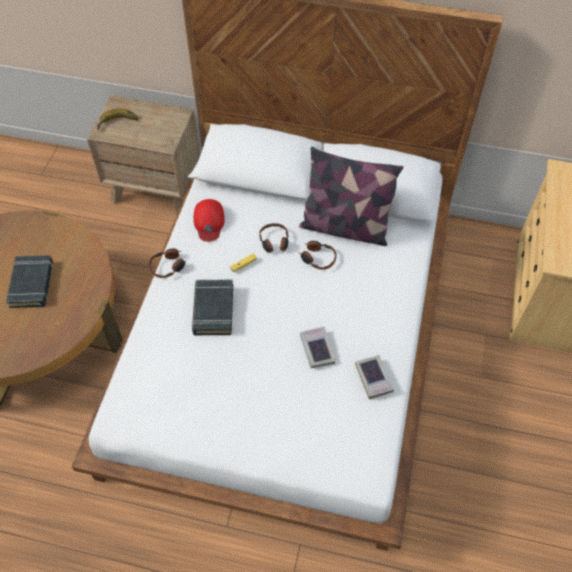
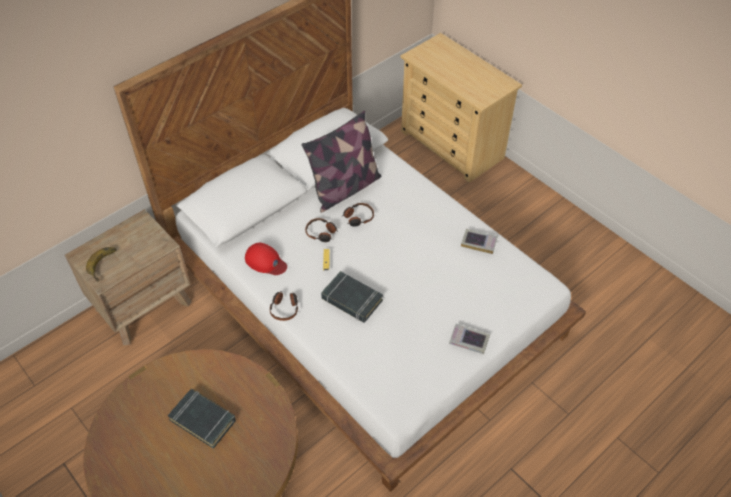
camera: 55 degrees left, 5 degrees down
book [300,327,335,368] -> book moved to [449,324,490,354]

